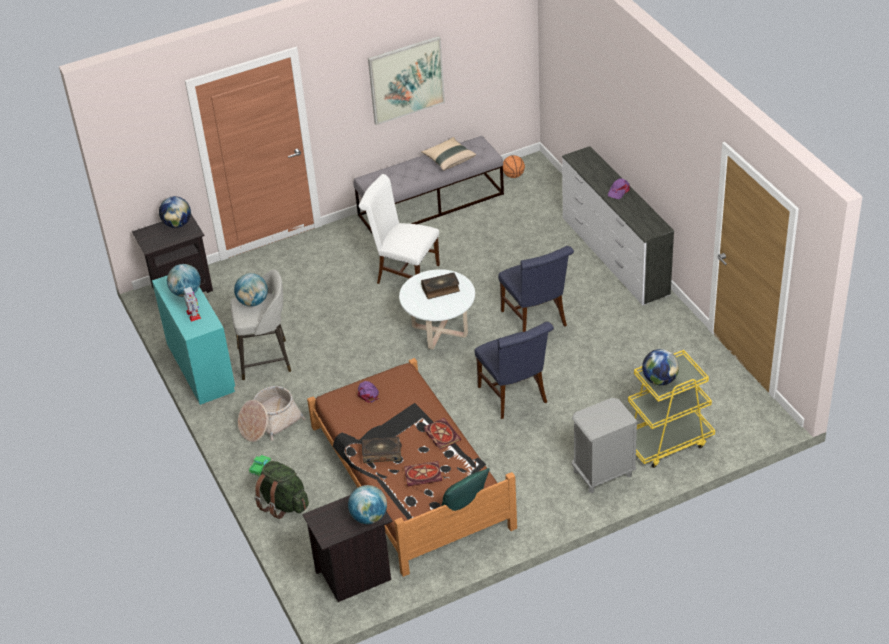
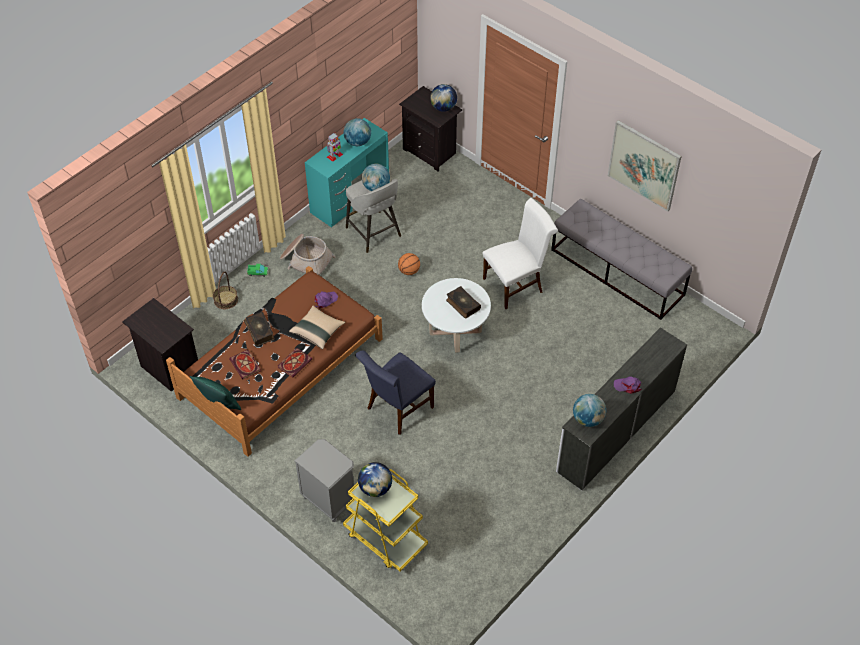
camera: 65 degrees right, 10 degrees up
green backpack [255,461,309,519] -> basket [213,272,238,309]
globe [348,485,387,524] -> globe moved to [573,394,606,427]
white chair [359,174,440,284] -> white chair turned 60 degrees clockwise [482,198,558,309]
beige pillow [421,137,476,171] -> beige pillow moved to [289,306,345,350]
blue chair [498,246,574,332] -> none
basketball [503,155,525,178] -> basketball moved to [398,253,420,275]

